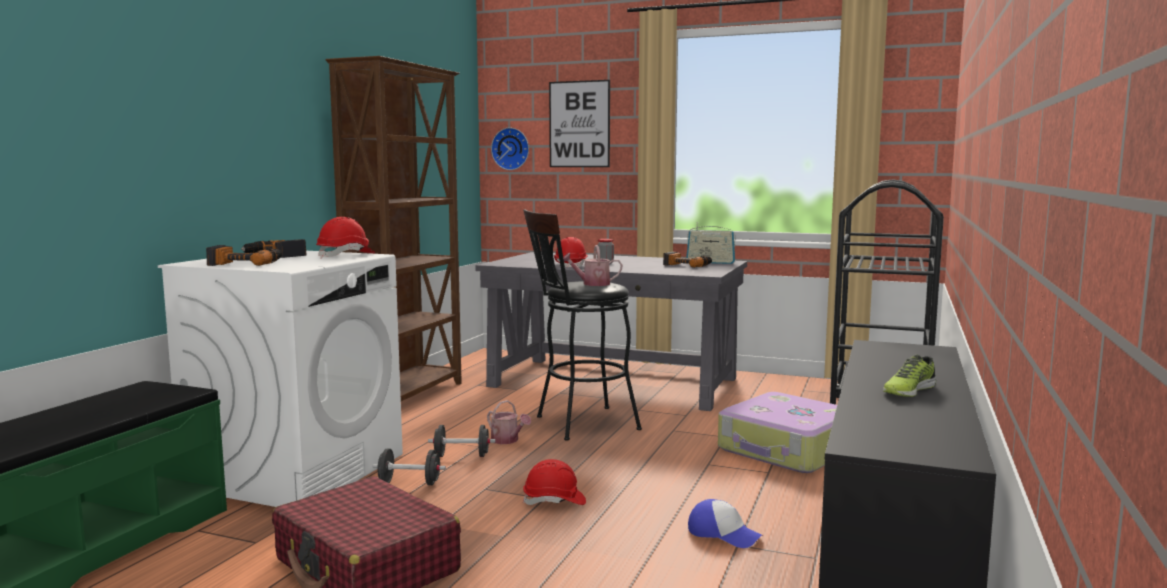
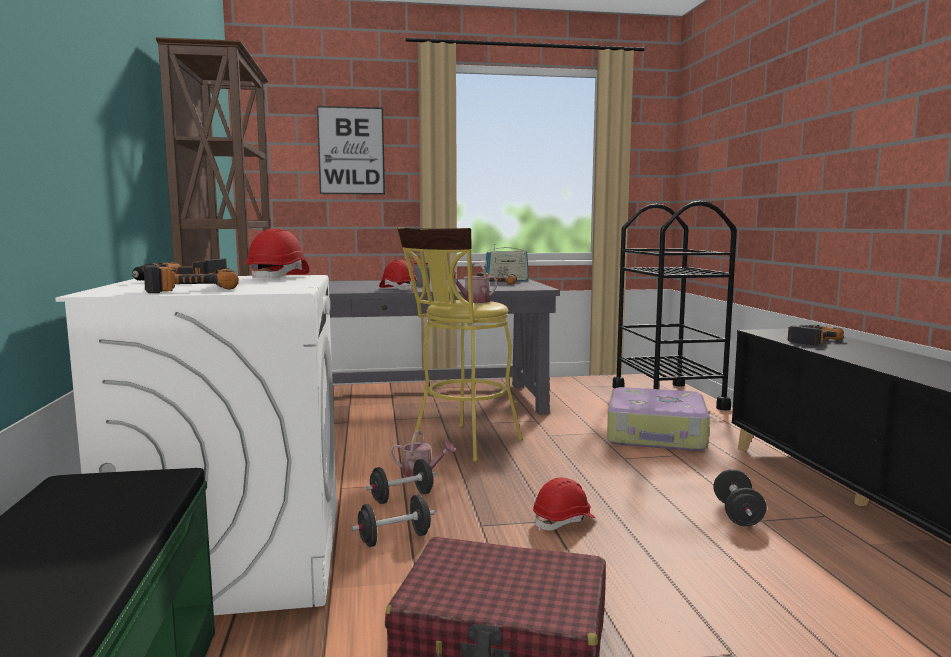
camera: 30 degrees left, 0 degrees up
wall clock [491,128,529,170] -> none
black stool [523,210,642,441] -> yellow stool [398,227,523,462]
cap [688,499,762,548] -> black dumbbell [713,469,766,526]
shoe [883,355,936,397] -> none
none -> power drill [788,325,844,346]

